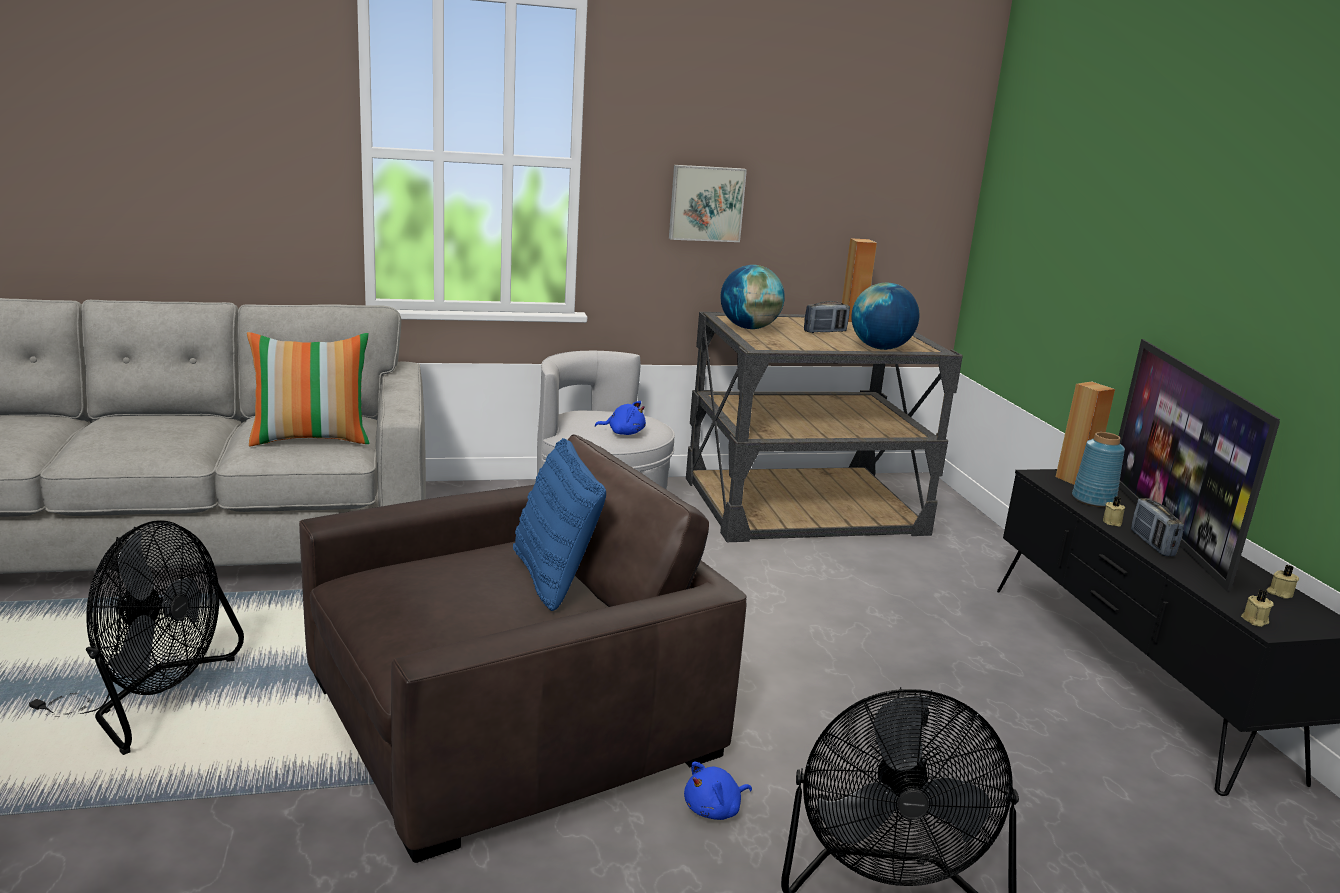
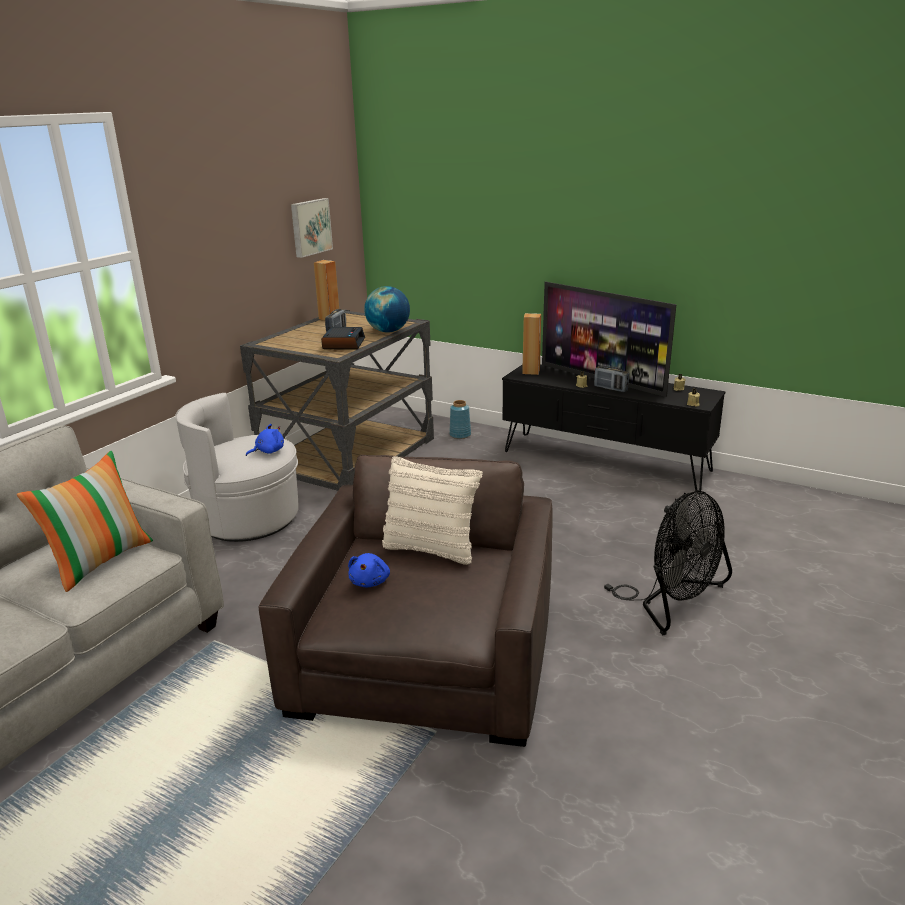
camera: 45 degrees left, 5 degrees up
black fan [29,520,244,755] -> none
blue pillow [513,438,606,611] -> beige pillow [382,456,483,565]
picture [669,165,747,242] -> picture moved to [291,198,333,258]
blue plush toy [684,762,752,820] -> blue plush toy moved to [348,553,390,587]
globe [720,265,785,329] -> none
blue vase [1072,432,1125,507] -> blue vase moved to [449,400,471,439]
none -> alarm clock [321,327,365,349]

